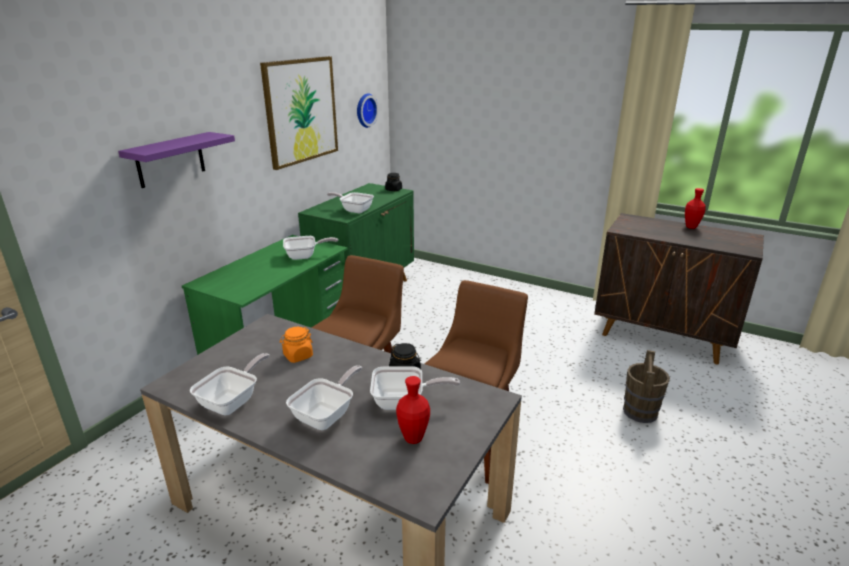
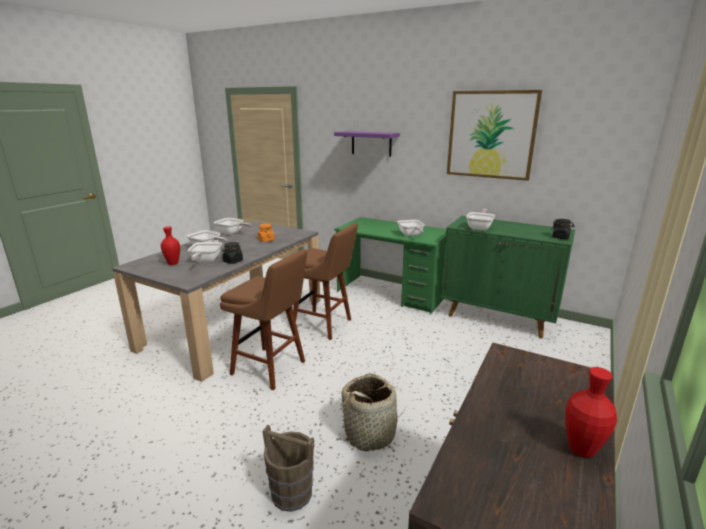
camera: 90 degrees right, 5 degrees down
wall clock [357,94,378,128] -> none
none -> basket [338,373,407,451]

